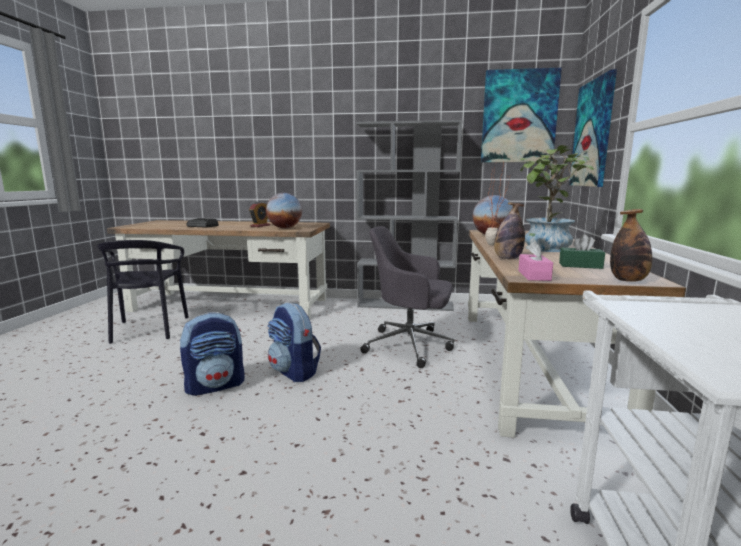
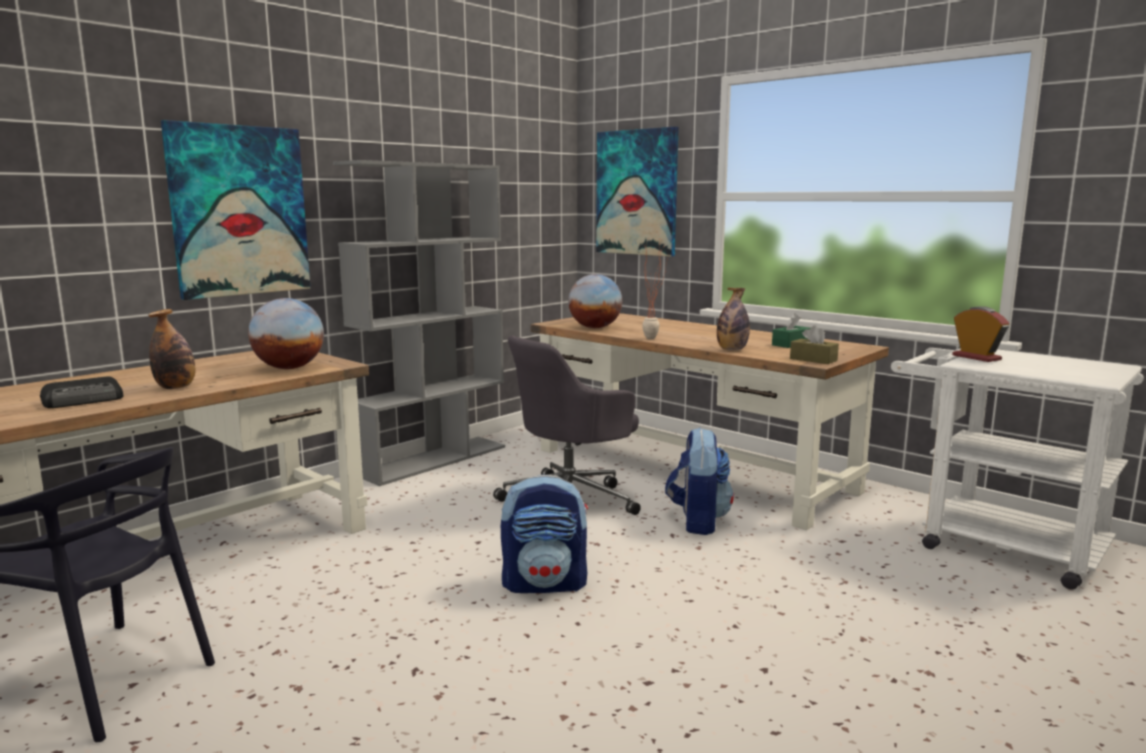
camera: 55 degrees left, 0 degrees up
backpack [180,312,245,396] -> backpack moved to [665,427,734,535]
alarm clock [249,202,270,227] -> alarm clock moved to [952,306,1009,362]
picture [481,68,562,163] -> picture moved to [161,120,311,300]
pink tissue box [518,241,553,281] -> brown tissue box [790,325,839,364]
potted plant [520,145,594,252] -> none
bottle [610,209,652,282] -> bottle moved to [148,309,195,389]

